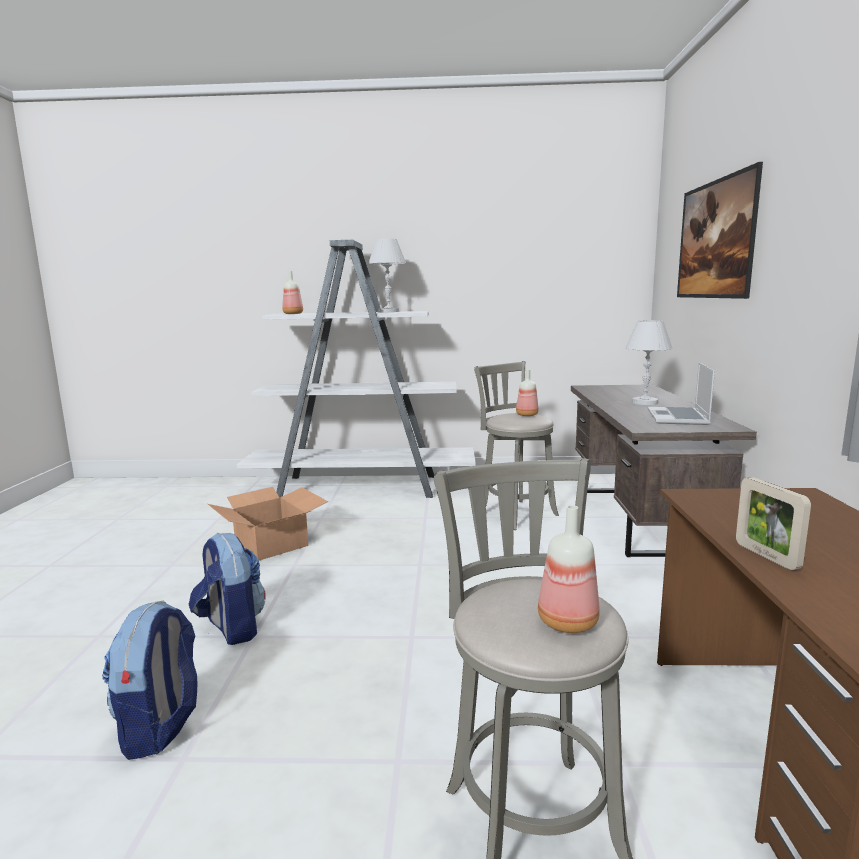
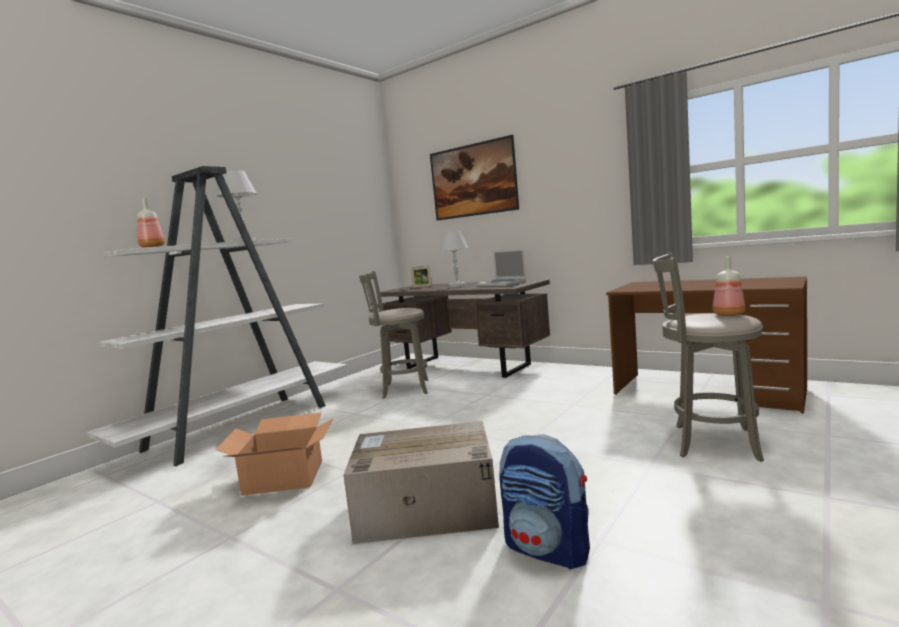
camera: 55 degrees left, 5 degrees down
backpack [189,533,266,645] -> cardboard box [343,421,499,544]
bottle [516,369,539,416] -> none
picture frame [736,477,811,570] -> picture frame moved to [411,266,432,288]

